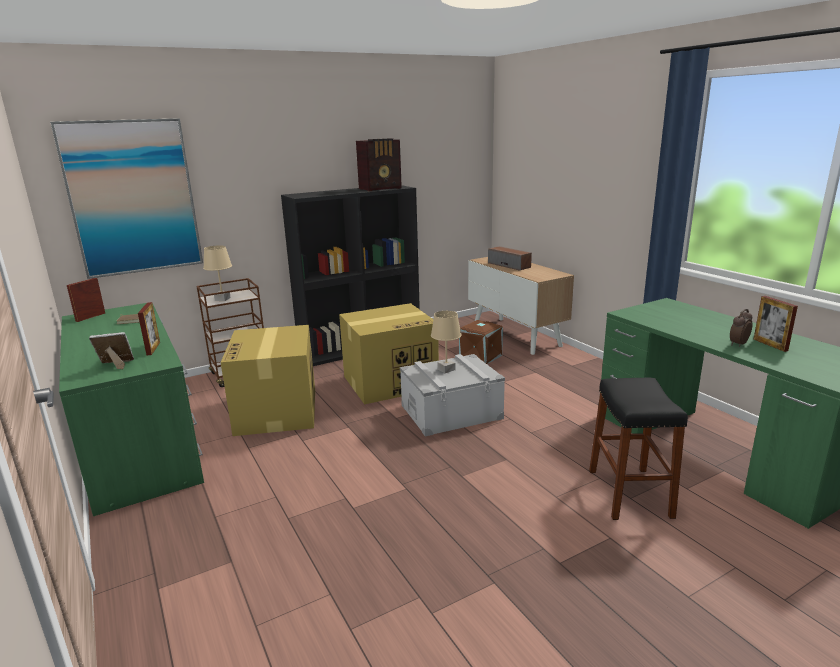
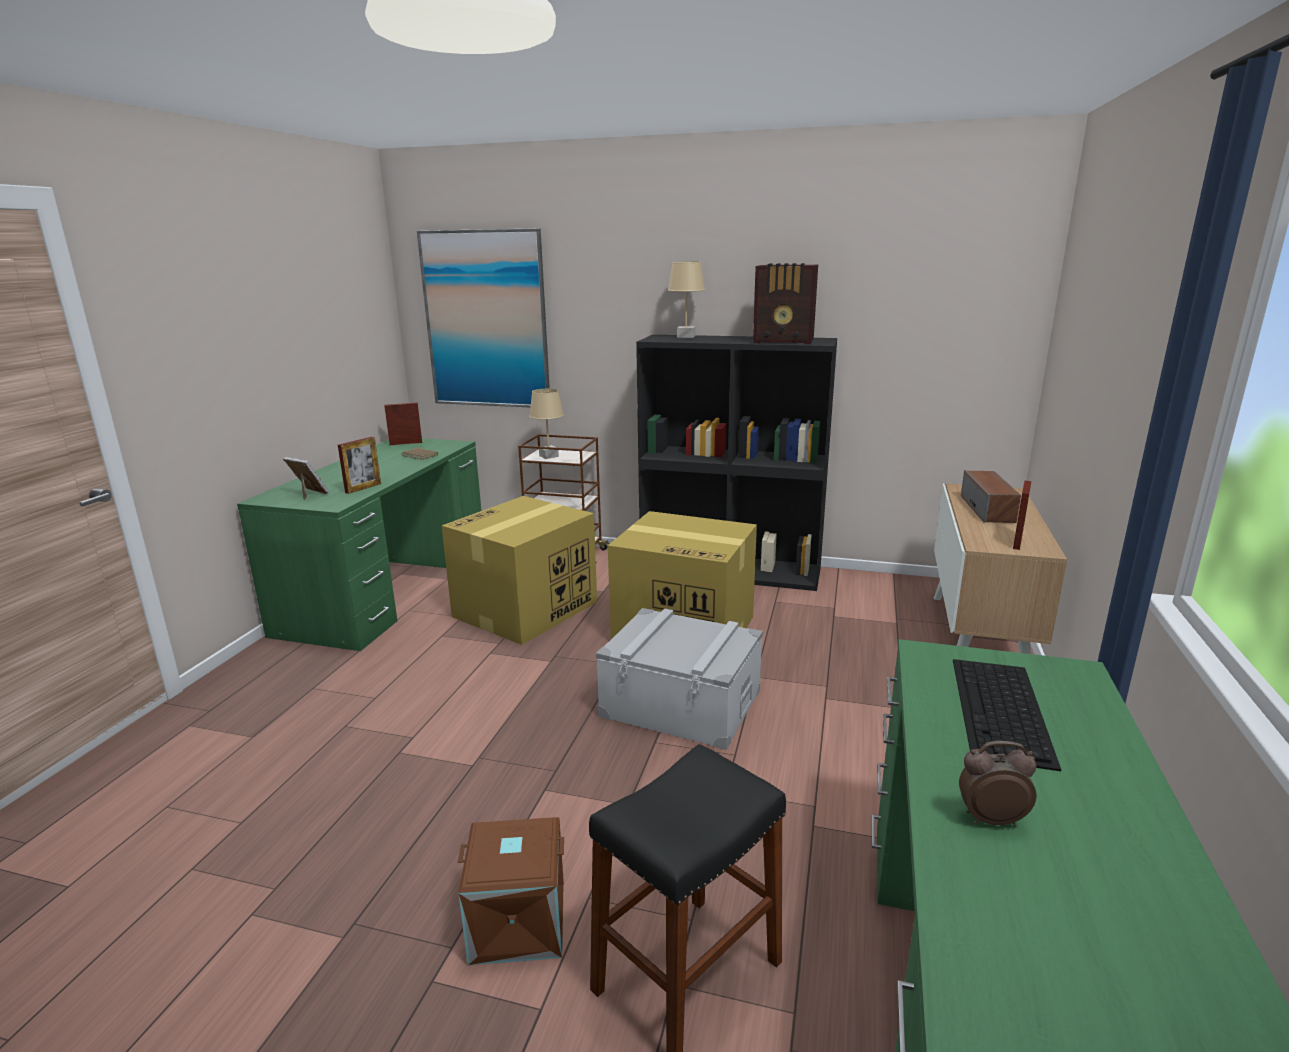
camera: 45 degrees right, 0 degrees up
beige table lamp [431,311,462,373] -> beige table lamp moved to [668,261,705,338]
brown storage box [459,320,503,364] -> brown storage box moved to [458,817,564,965]
picture frame [754,296,798,352] -> picture frame moved to [1013,481,1031,550]
none -> keyboard [953,659,1061,771]

